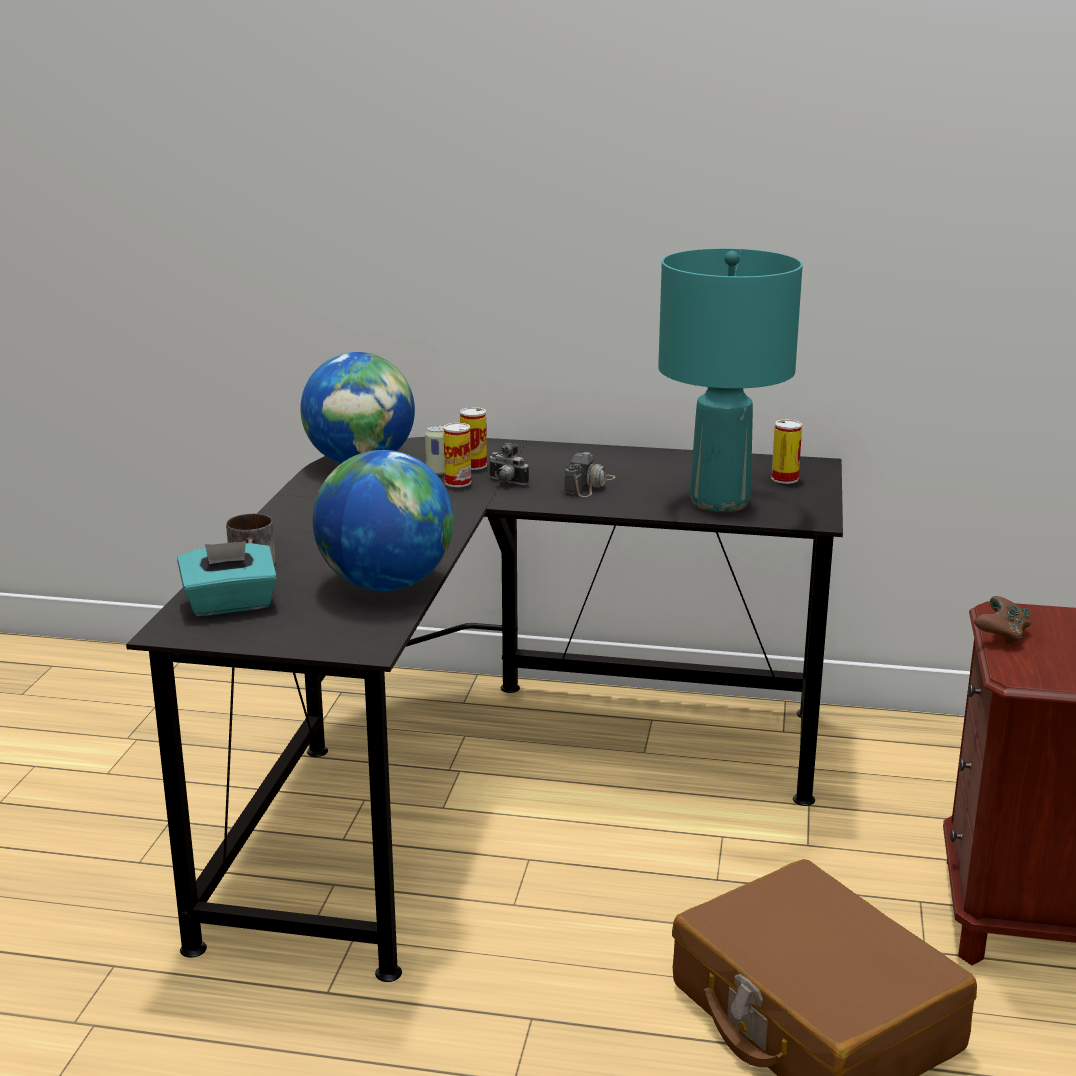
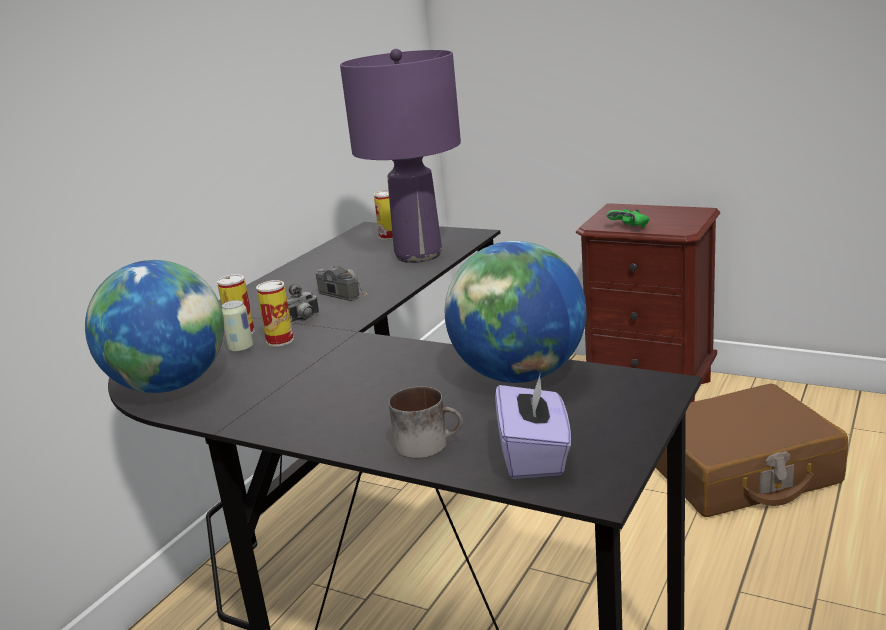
camera: 70 degrees left, 0 degrees up
turquoise tissue box [177,541,277,616] -> purple tissue box [495,373,571,479]
turquoise table lamp [658,249,803,512] -> purple table lamp [340,49,461,263]
brown game controller [974,596,1031,646] -> green game controller [607,209,649,228]

